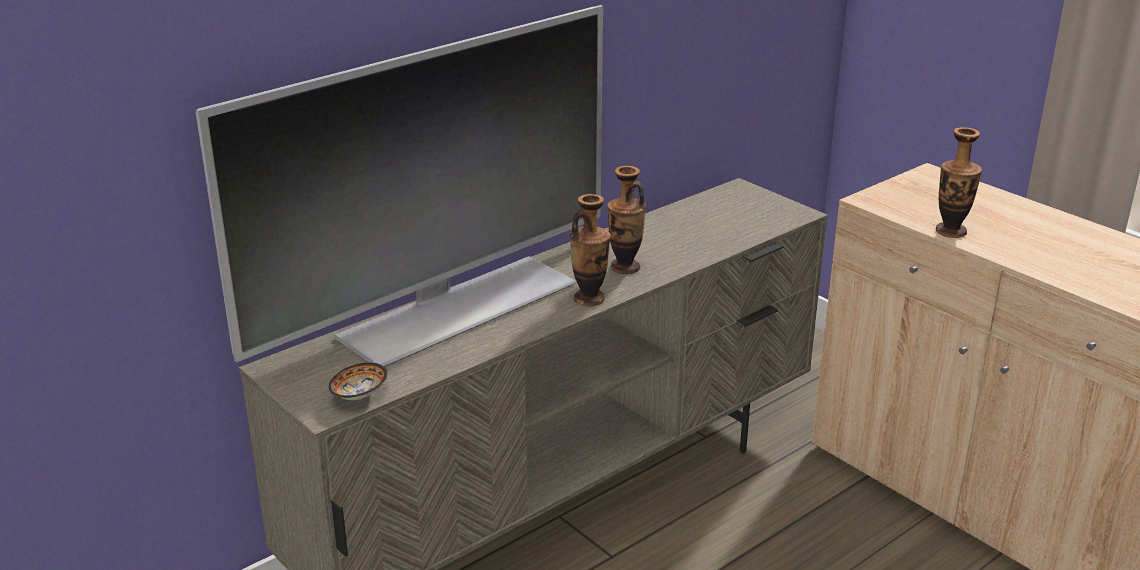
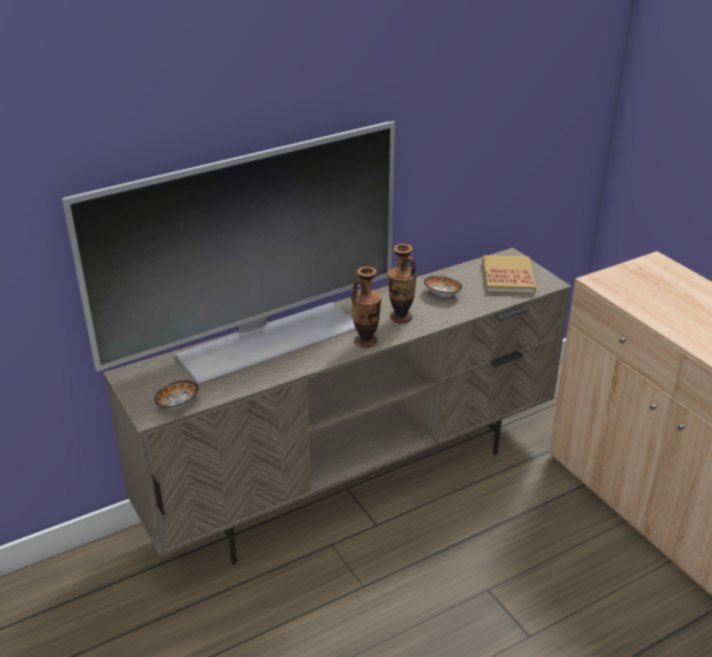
camera: 10 degrees right, 5 degrees up
vase [936,127,982,238] -> none
none -> bowl [424,276,462,296]
none -> book [483,255,536,294]

